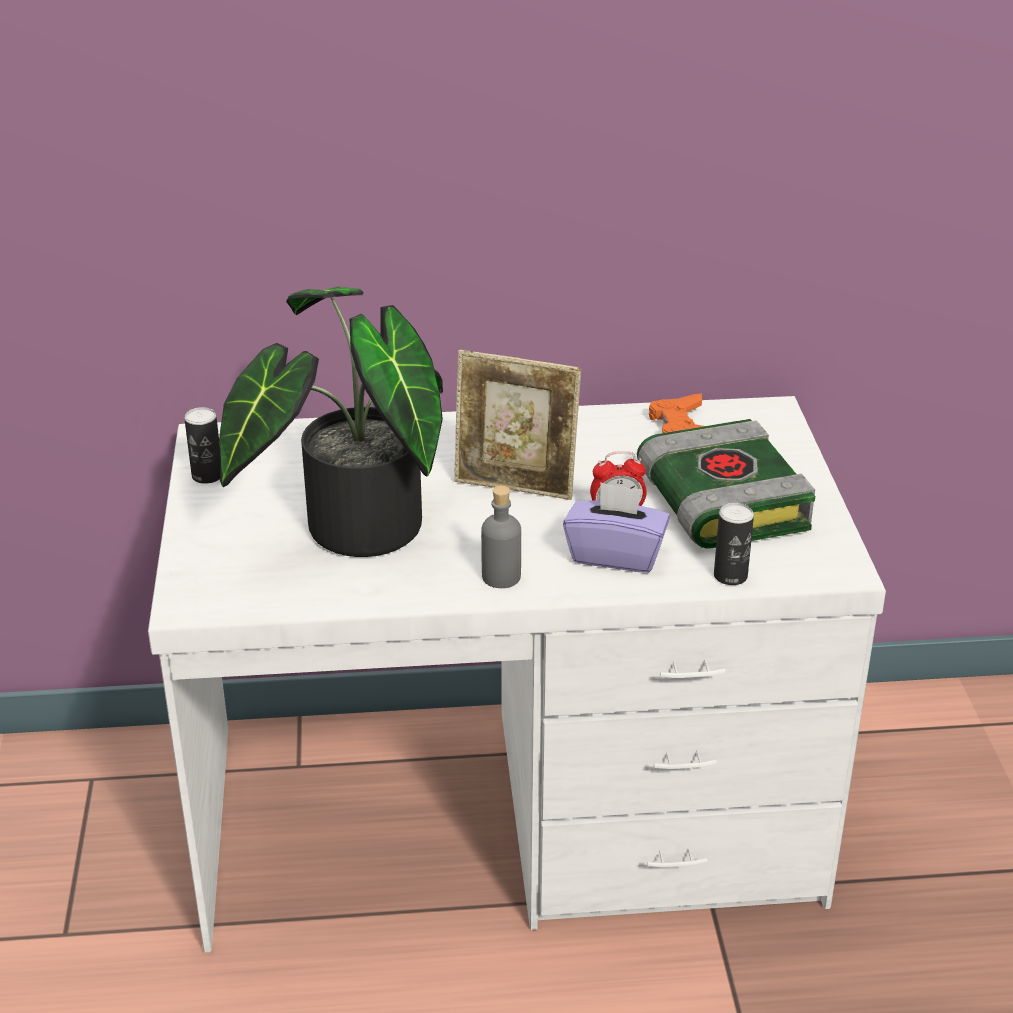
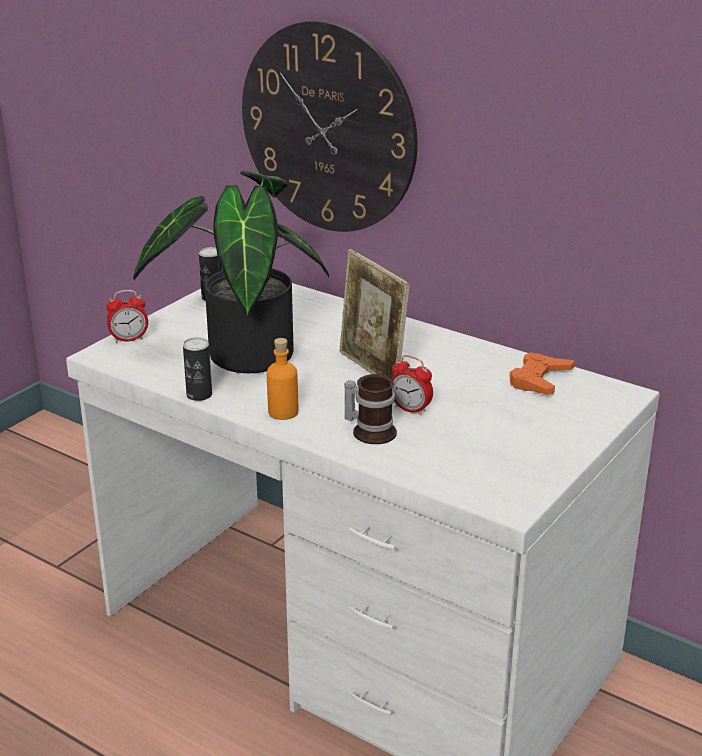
camera: 40 degrees right, 5 degrees down
grey bottle [481,486,521,588] -> orange bottle [267,338,298,420]
purple tissue box [563,482,670,573] -> mug [344,374,397,444]
book [637,419,815,549] -> none
can [714,503,754,585] -> can moved to [183,337,212,401]
none -> alarm clock [106,290,148,343]
none -> wall clock [242,20,417,232]

